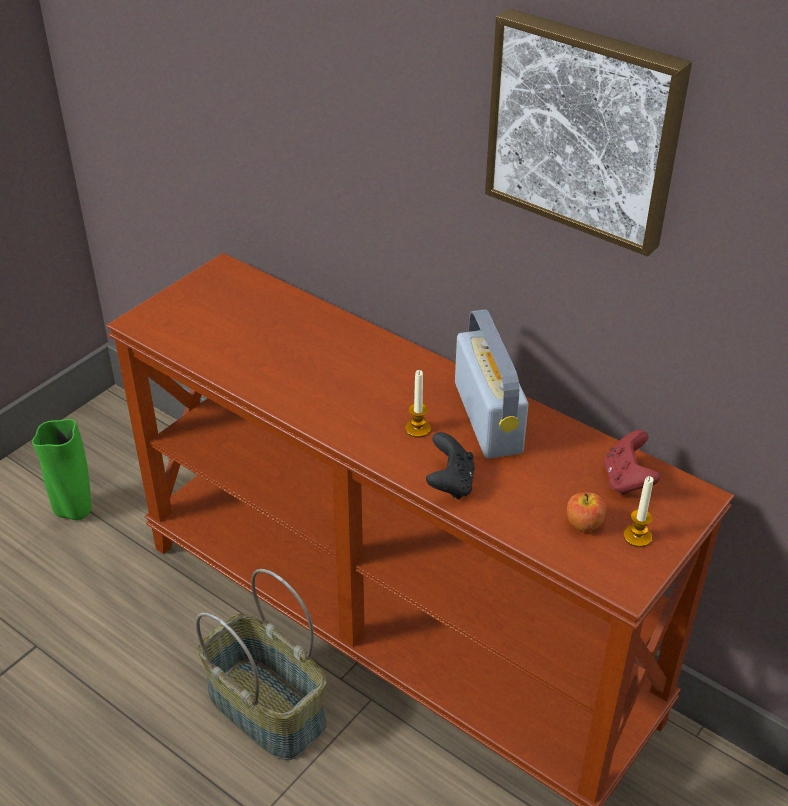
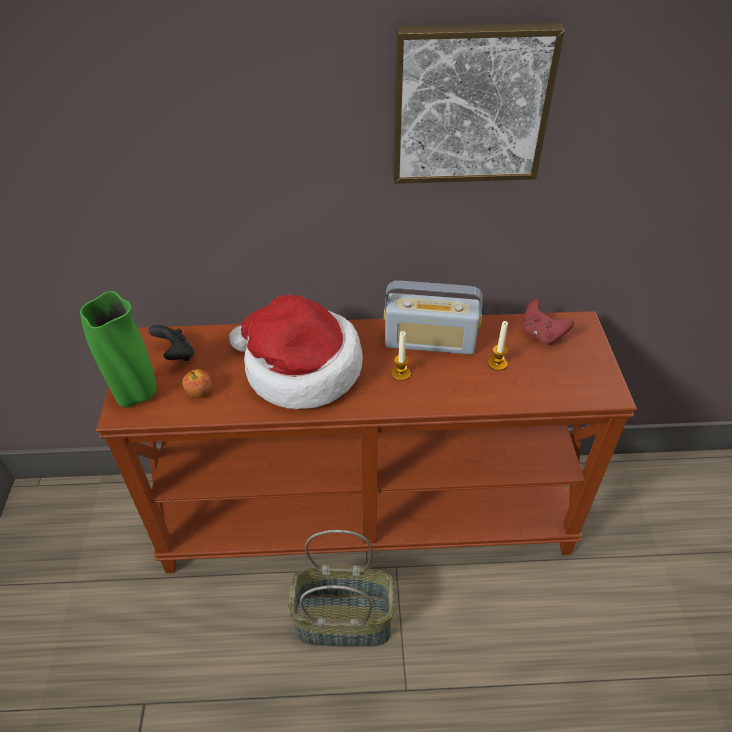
camera: 40 degrees left, 5 degrees up
green vase [32,419,92,520] -> green vase moved to [80,291,157,408]
black game controller [426,432,475,500] -> black game controller moved to [148,325,194,361]
radio [455,309,528,458] -> radio turned 150 degrees clockwise [384,281,483,355]
apple [567,492,606,532] -> apple moved to [182,369,211,398]
candle [623,476,654,547] -> candle moved to [488,321,508,371]
none -> hat [229,295,363,409]

